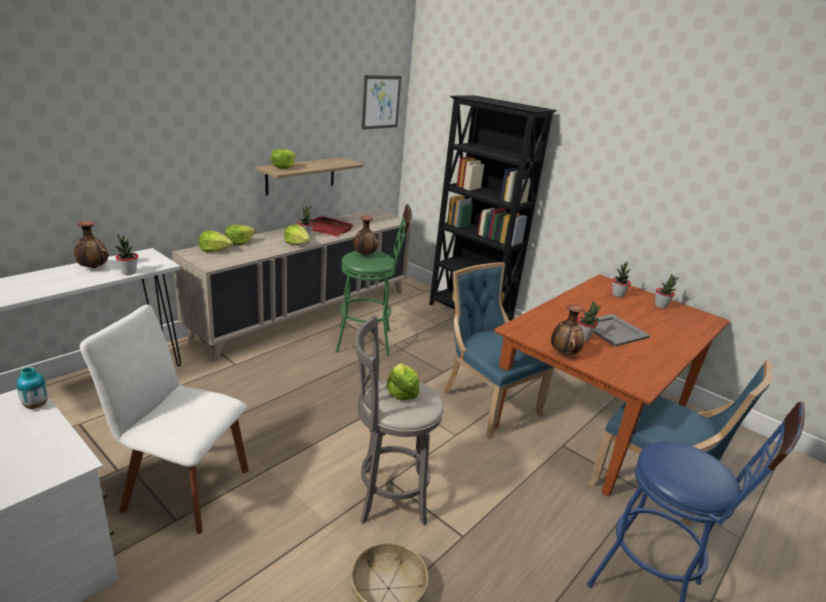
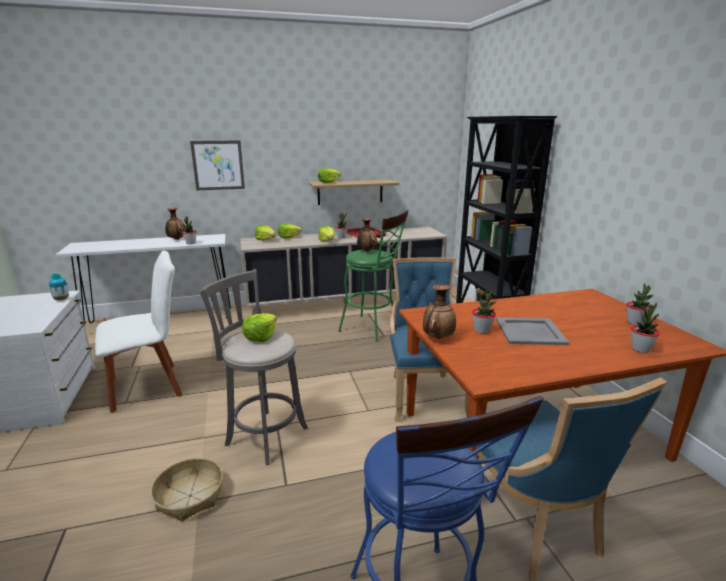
camera: 35 degrees right, 5 degrees down
white chair [80,305,249,534] -> white chair turned 105 degrees clockwise [95,251,183,413]
picture [361,75,401,130] -> picture moved to [190,140,245,190]
potted plant [612,261,631,297] -> potted plant moved to [631,303,660,353]

